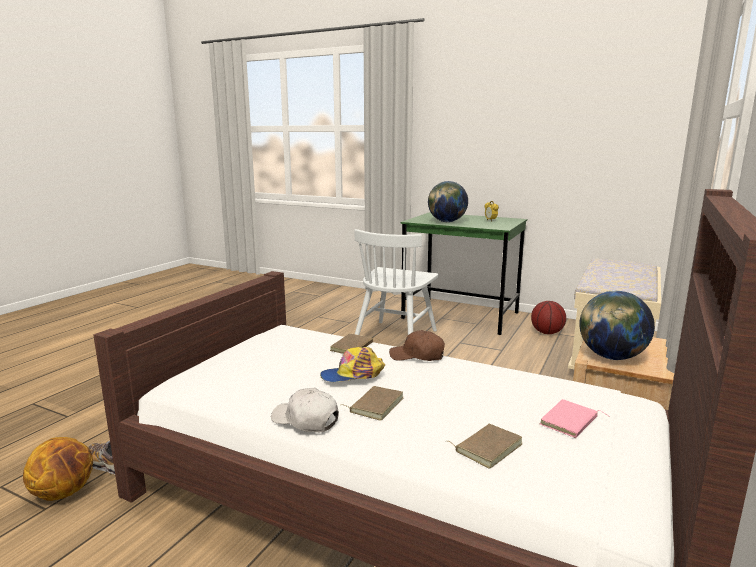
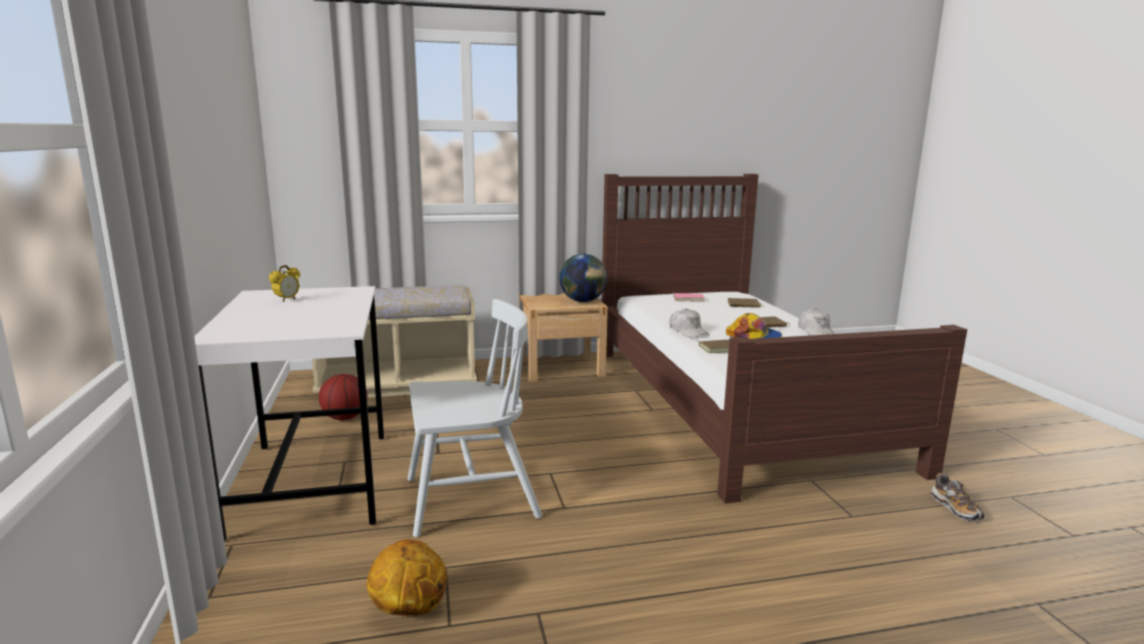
camera: 130 degrees left, 0 degrees up
basketball [23,437,93,501] -> basketball moved to [367,539,447,615]
brown cap [389,330,445,361] -> white cap [669,308,710,338]
green desk [401,212,527,335] -> white desk [194,286,384,541]
globe [428,181,468,222] -> none

